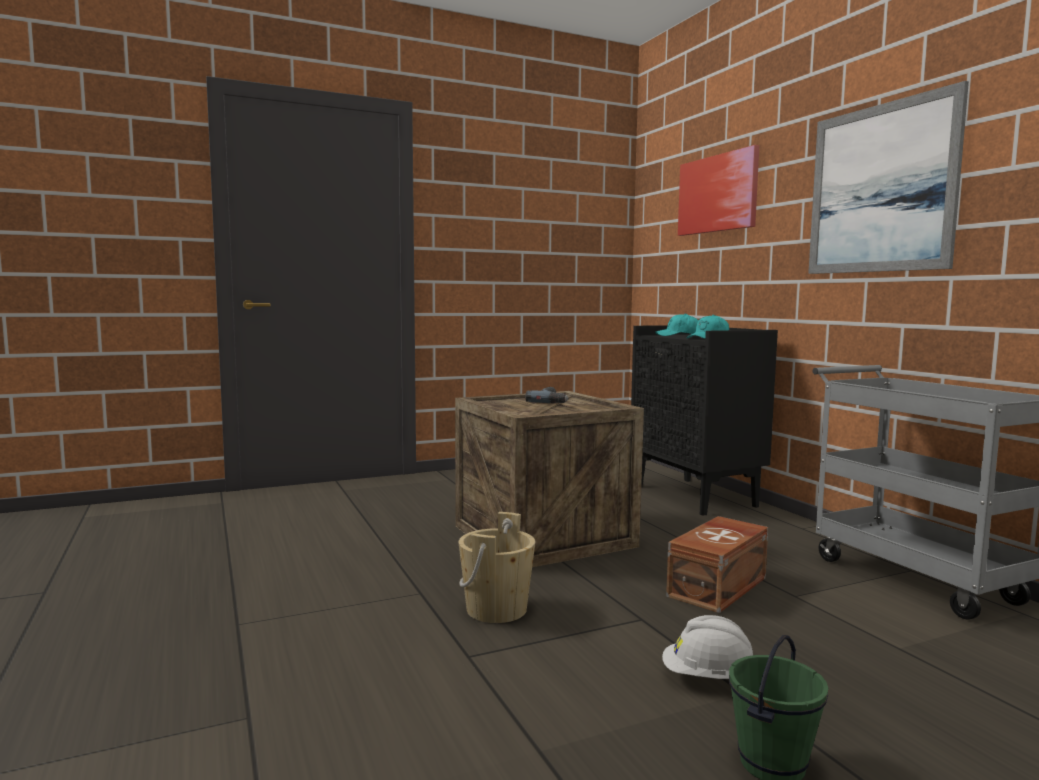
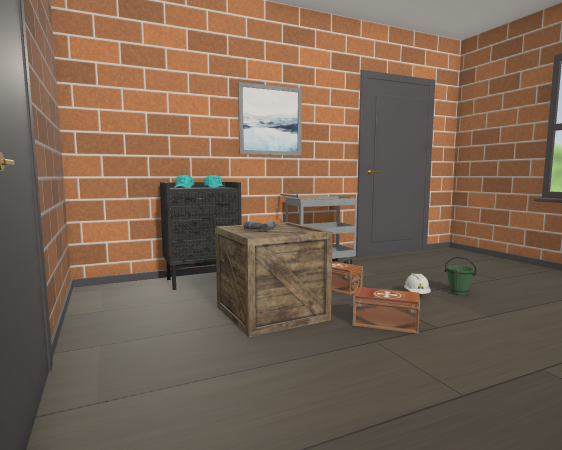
camera: 90 degrees left, 0 degrees up
beige bucket [459,512,535,623] -> brown storage box [353,287,420,334]
picture [678,145,759,236] -> none

